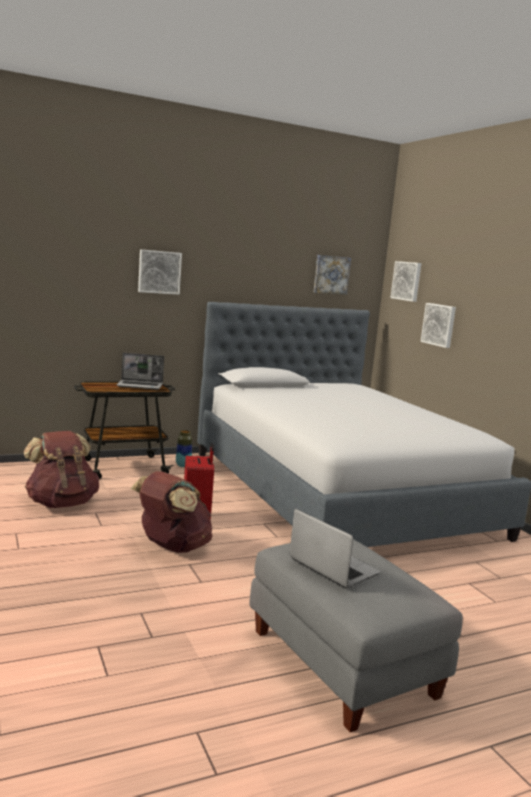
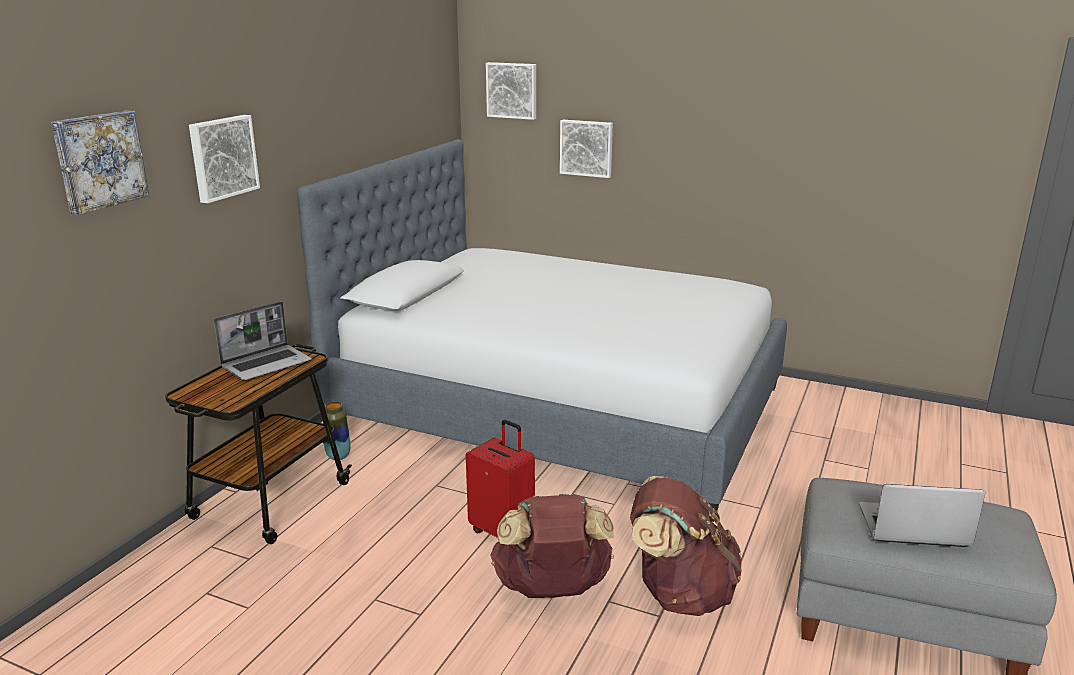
camera: 40 degrees left, 10 degrees up
brown backpack [24,431,99,508] -> brown backpack moved to [630,476,741,616]
picture [314,255,351,295] -> picture moved to [51,111,149,215]

